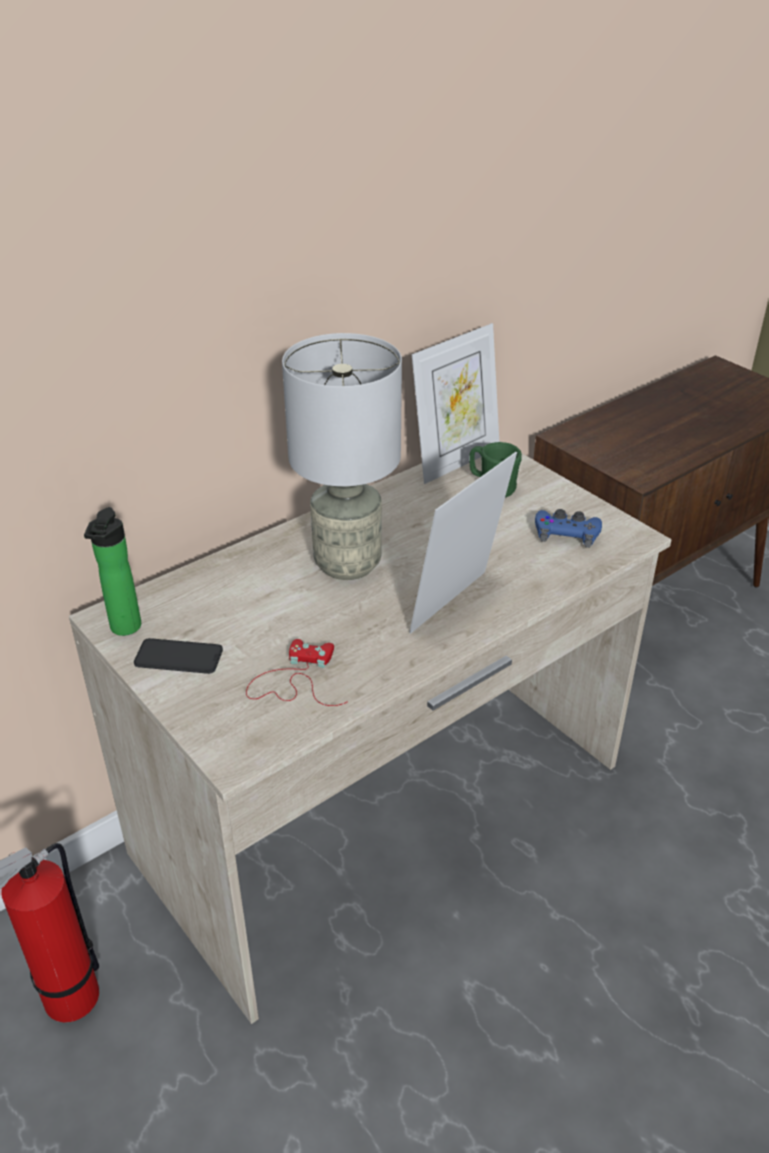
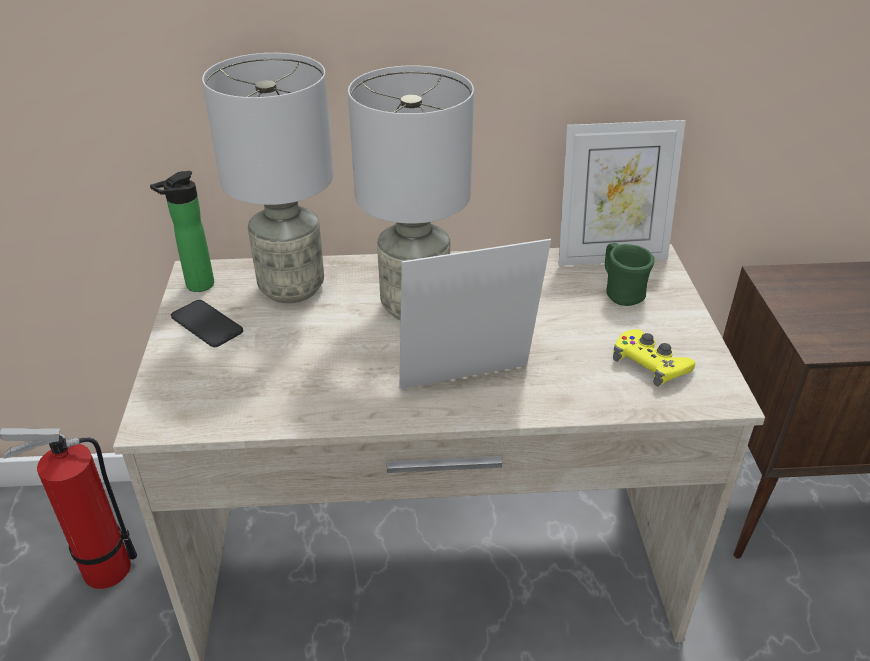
camera: 35 degrees right, 0 degrees up
red game controller [246,639,348,706] -> none
blue game controller [535,509,602,548] -> yellow game controller [613,329,695,386]
none -> grey table lamp [202,53,334,303]

